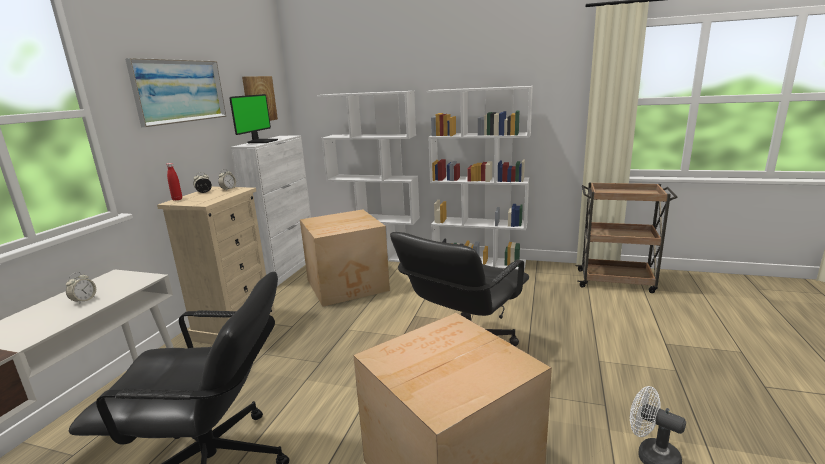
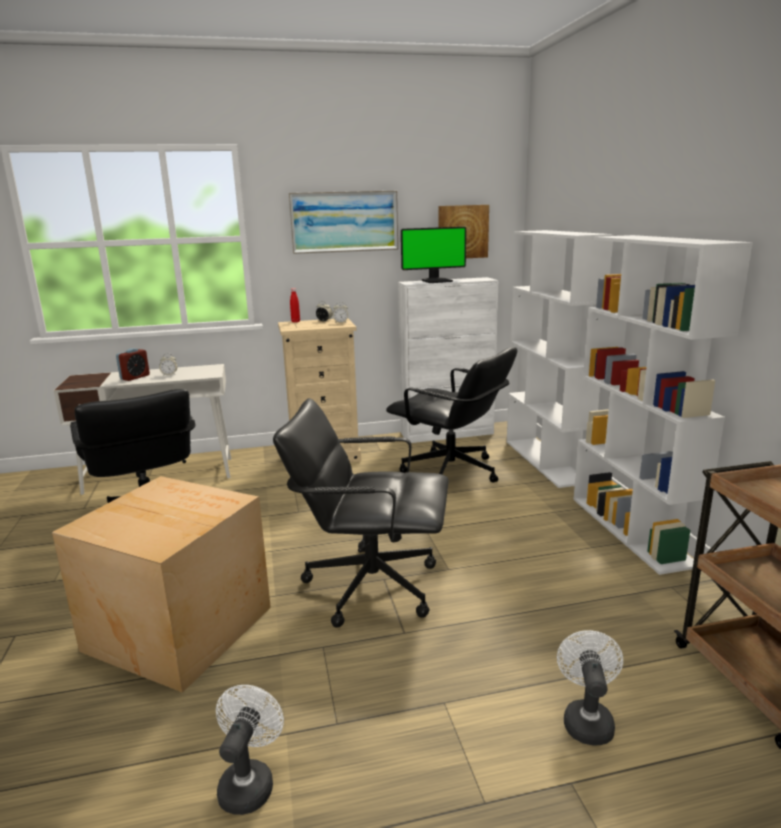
camera: 60 degrees right, 0 degrees up
cardboard box [300,209,390,306] -> black office chair [386,347,517,483]
none -> alarm clock [116,348,150,381]
none -> white fan [557,630,623,745]

